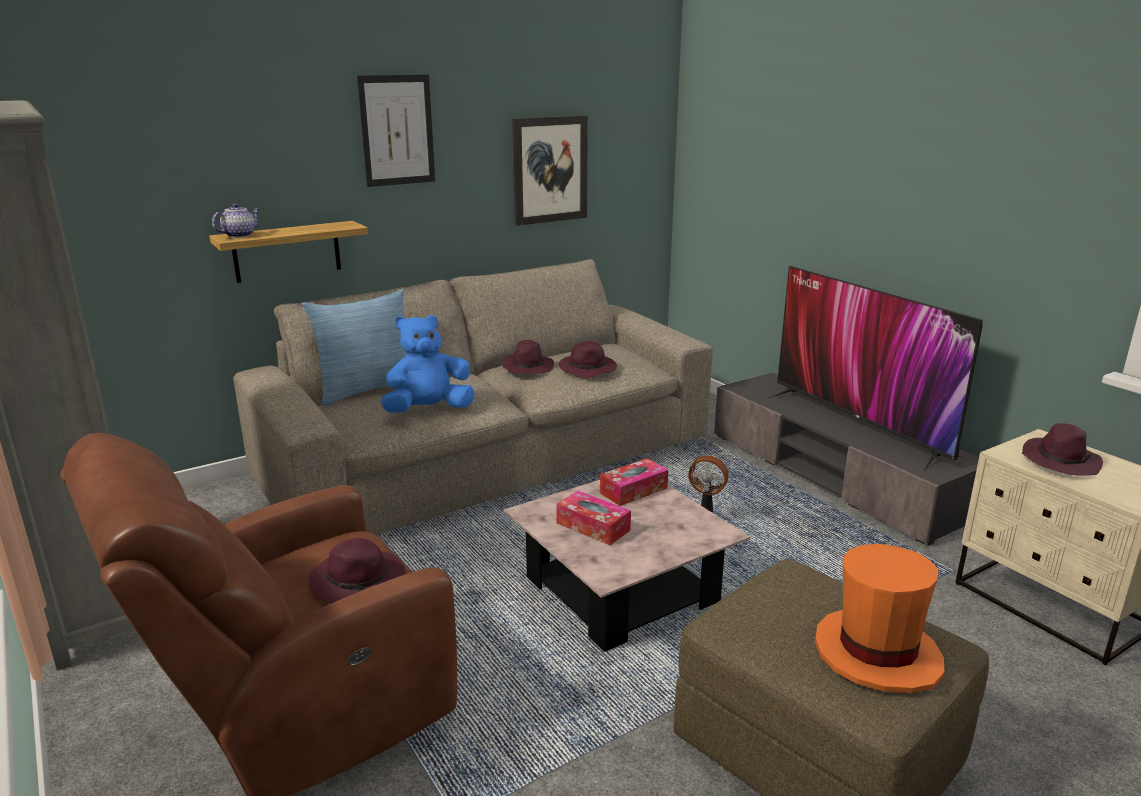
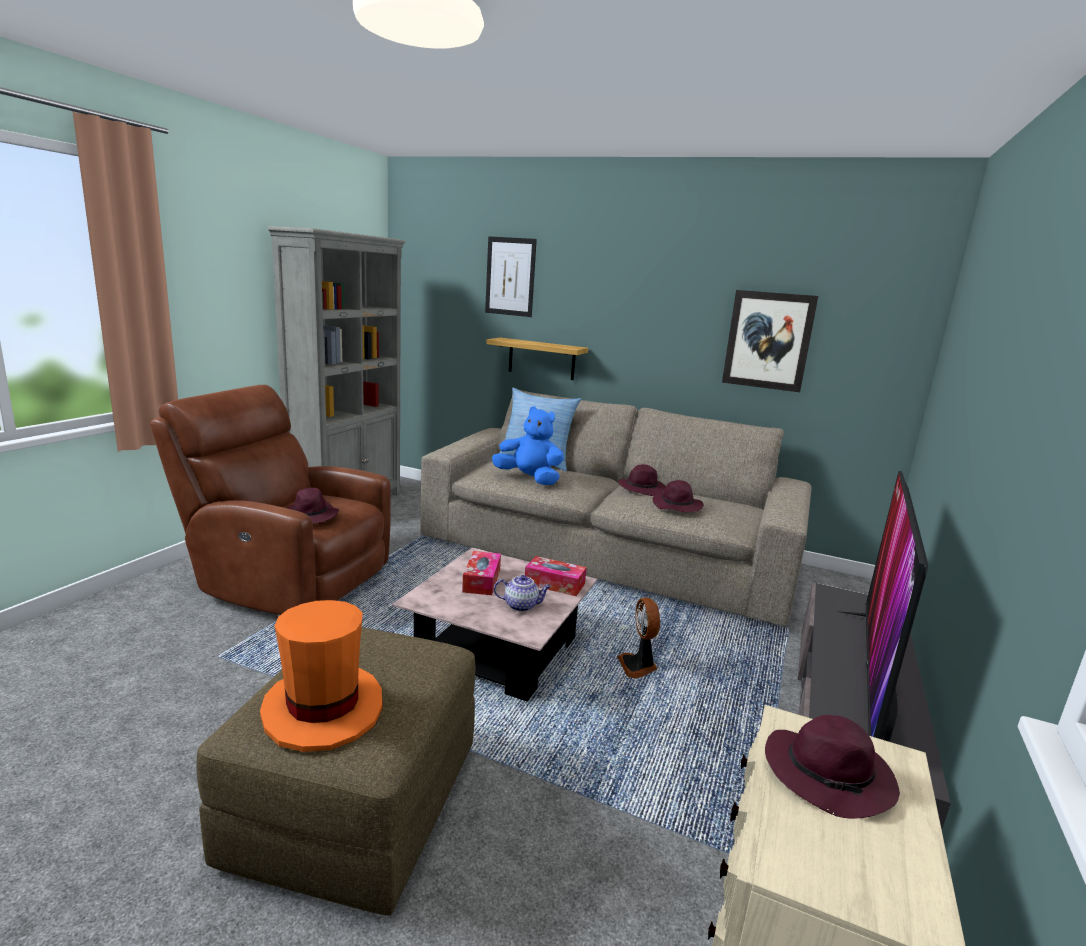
camera: 55 degrees right, 5 degrees down
teapot [212,203,260,238] -> teapot moved to [494,575,551,612]
picture [357,75,435,187] -> picture moved to [485,236,537,317]

